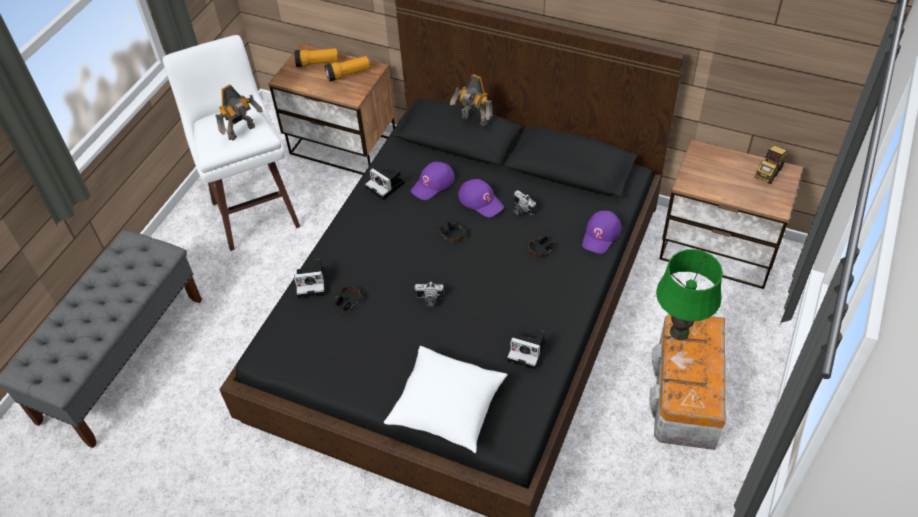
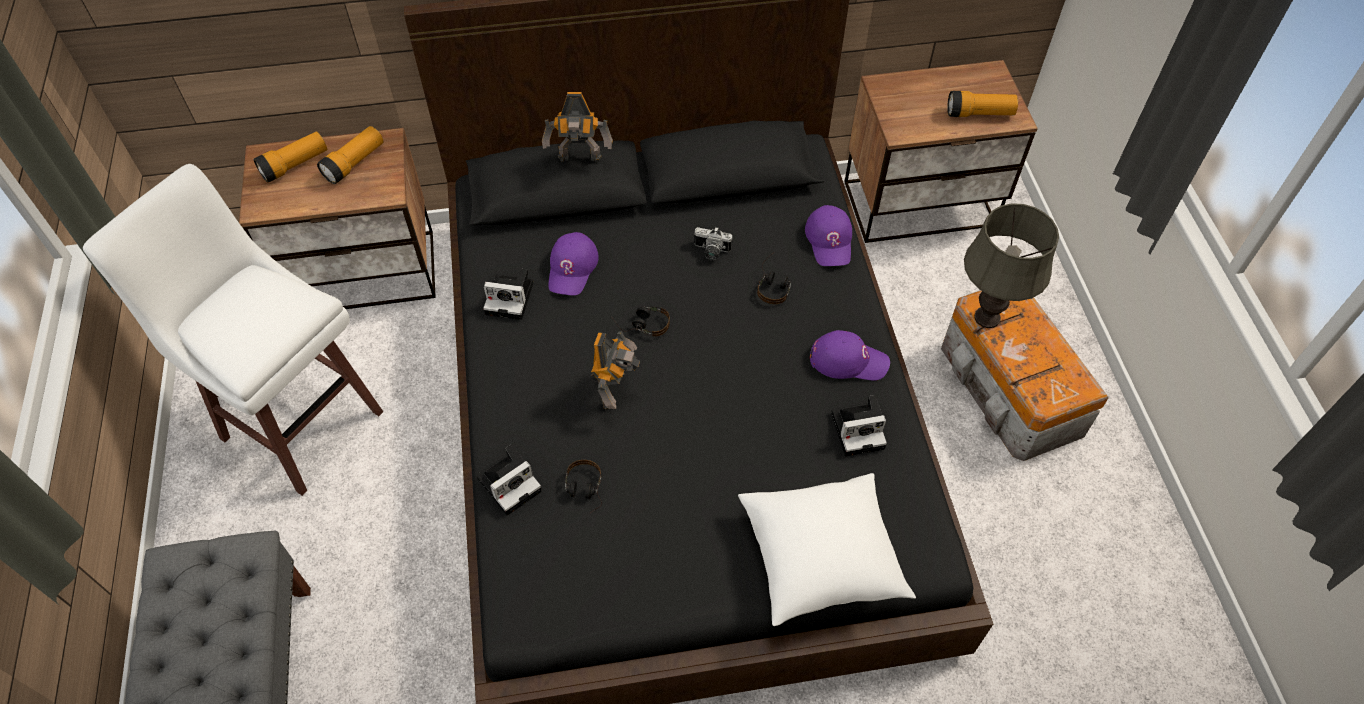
camera: 35 degrees left, 5 degrees up
toy robot [215,84,263,140] -> toy robot moved to [591,331,640,410]
camera [414,281,444,307] -> none
purple cap [458,179,504,217] -> purple cap moved to [810,330,890,381]
green table lamp [656,249,723,340] -> grey table lamp [964,203,1059,328]
toy truck [755,145,787,184] -> none
none -> flashlight [947,91,1018,117]

